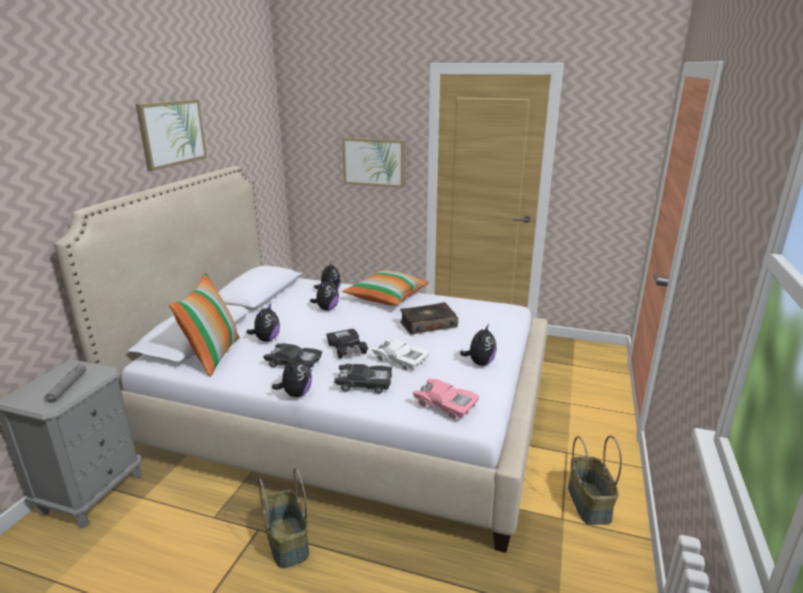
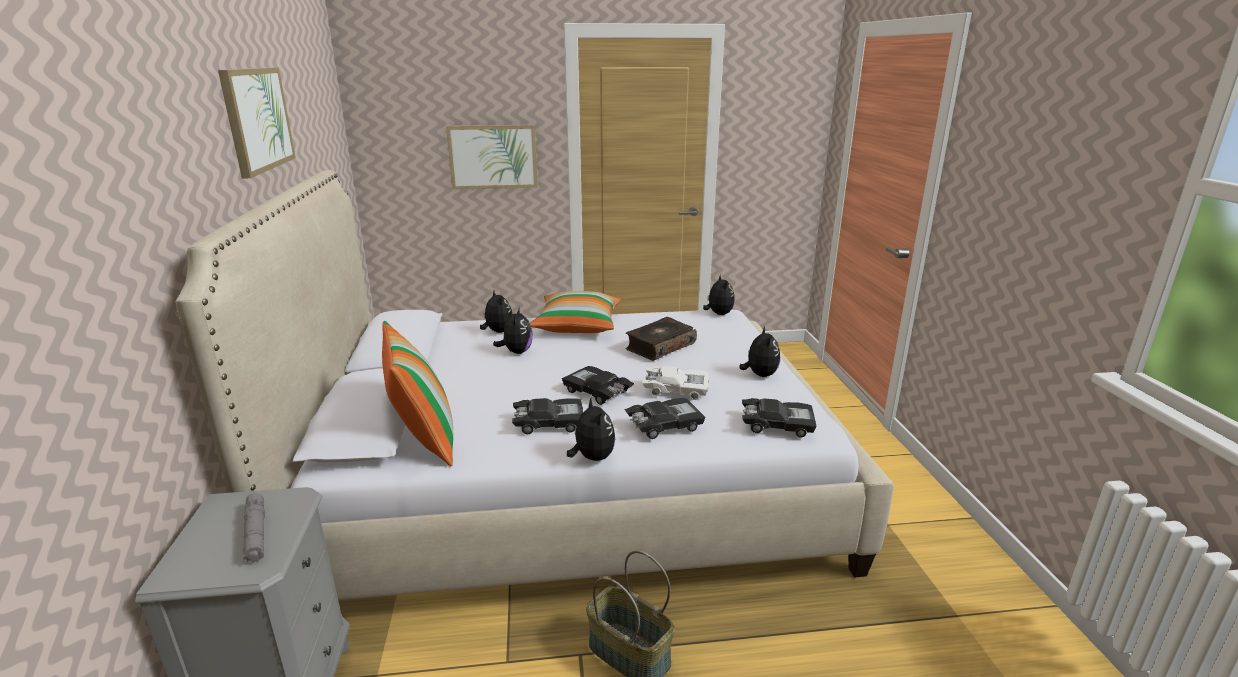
camera: 25 degrees left, 0 degrees up
plush toy [246,303,280,342] -> plush toy moved to [703,274,735,315]
pink toy car [413,378,480,419] -> black toy car [742,398,817,437]
basket [568,436,622,525] -> none

